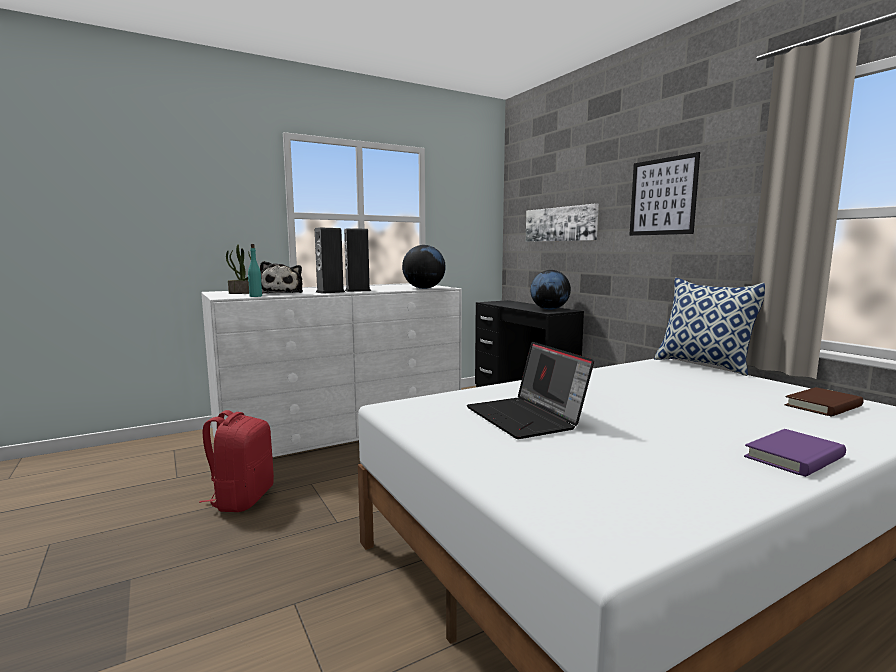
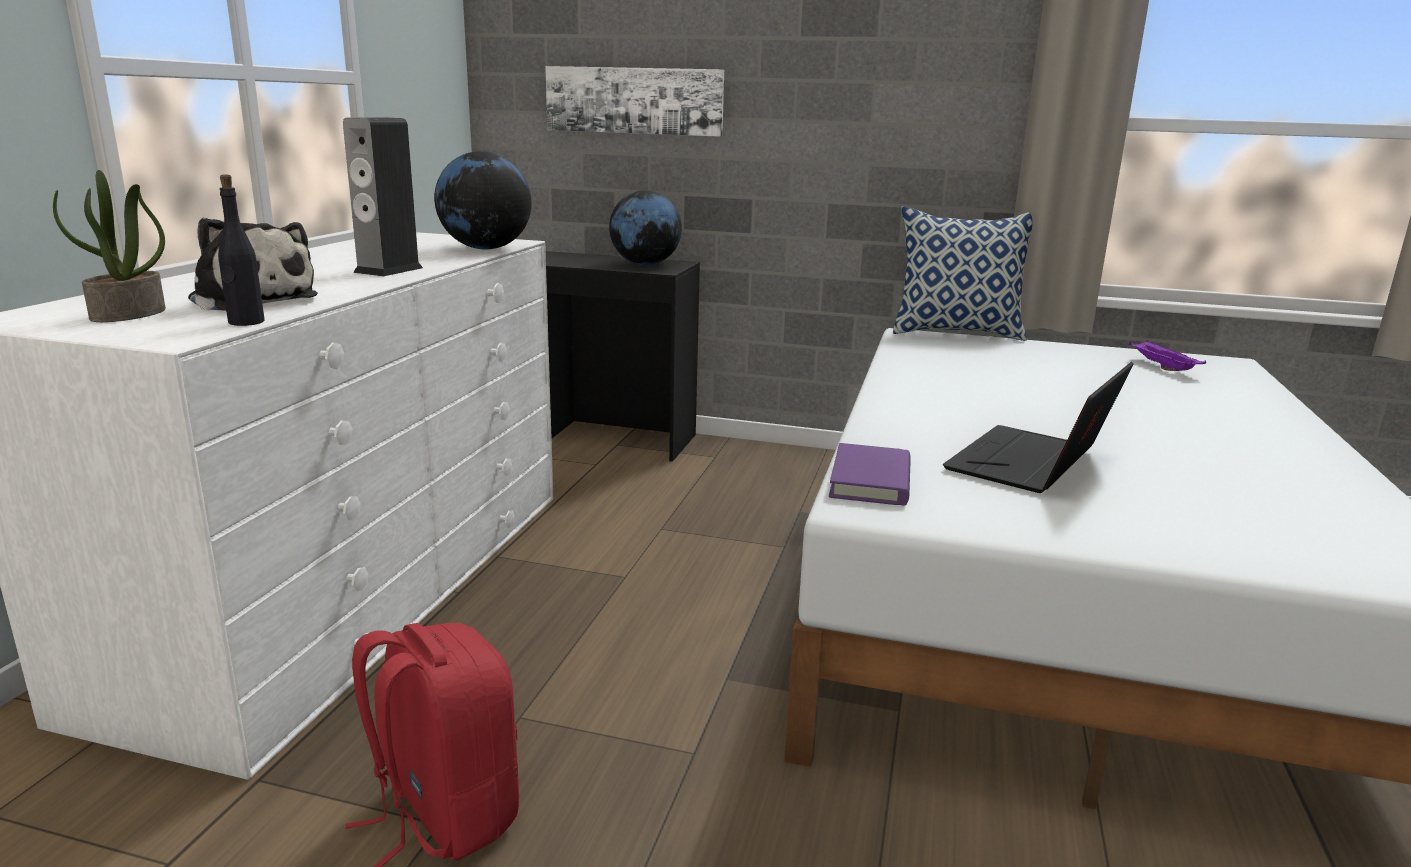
camera: 45 degrees left, 10 degrees up
turquoise bottle [248,244,262,297] -> black bottle [218,175,265,326]
speaker [315,228,345,294] -> none
laptop [467,342,594,439] -> laptop turned 105 degrees clockwise [943,361,1134,493]
picture [629,152,700,236] -> none
purple book [744,429,846,477] -> purple book moved to [829,443,911,506]
brown book [785,387,863,417] -> purple tray [1129,340,1206,371]

